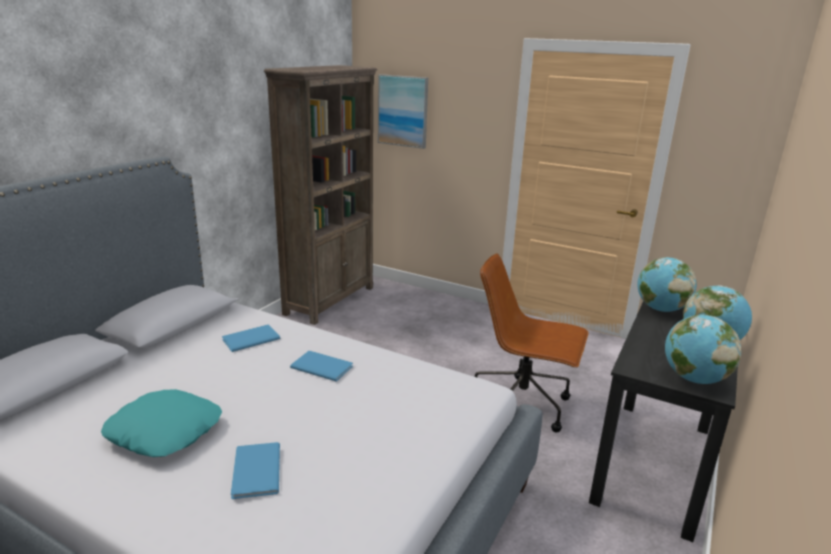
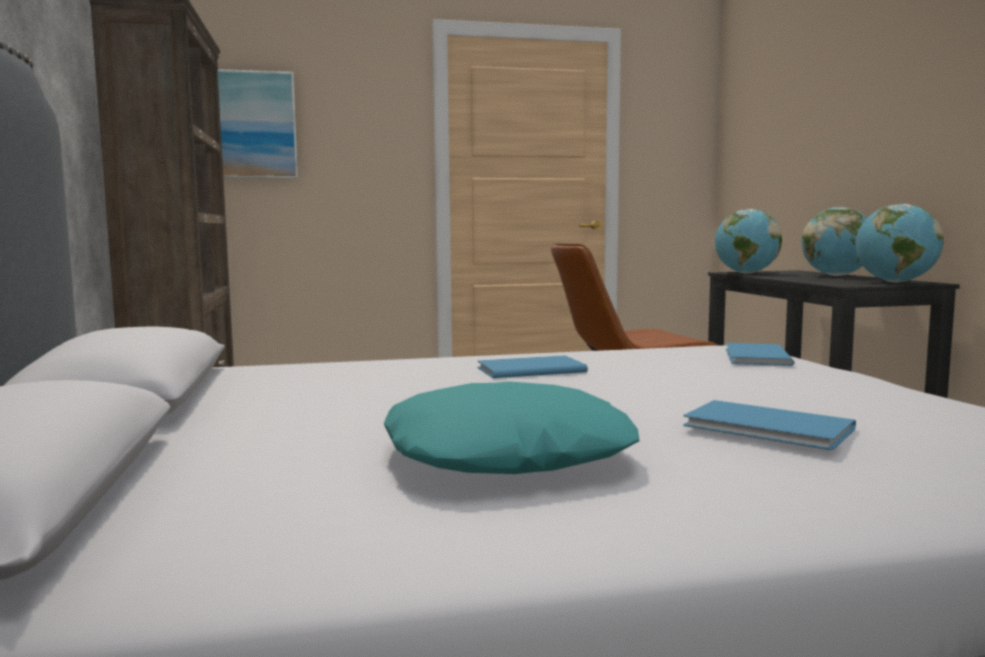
camera: 40 degrees left, 15 degrees down
blue book [222,324,280,352] -> blue book moved to [726,343,794,366]

